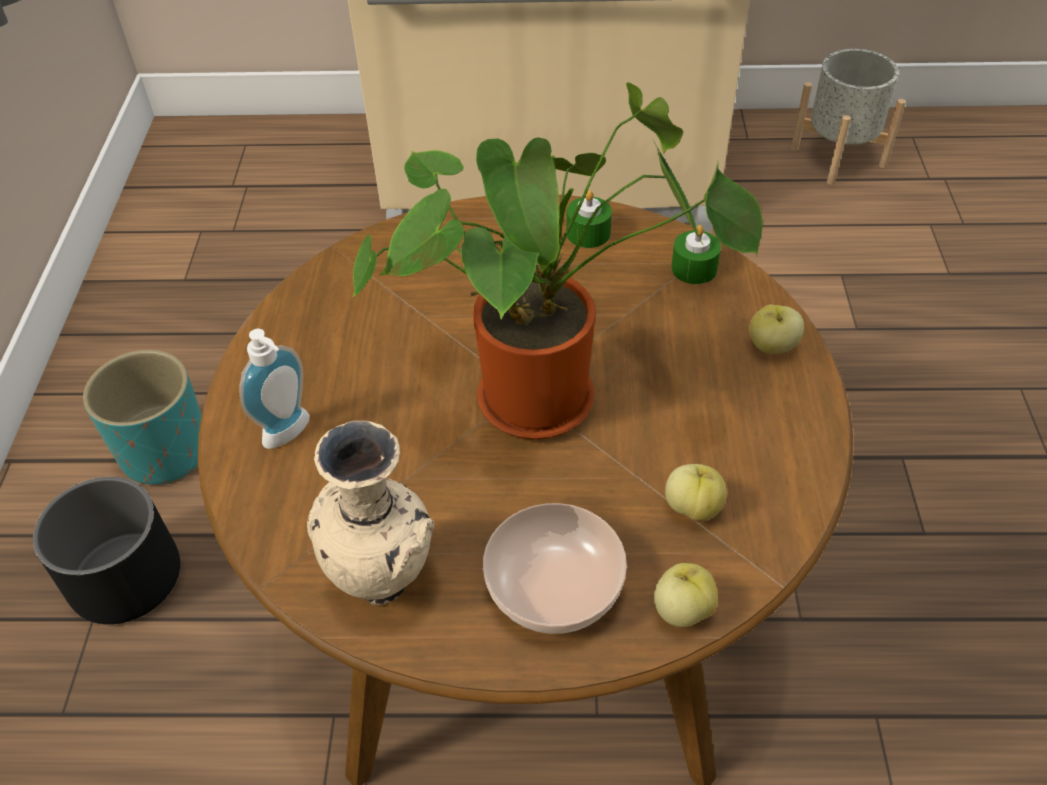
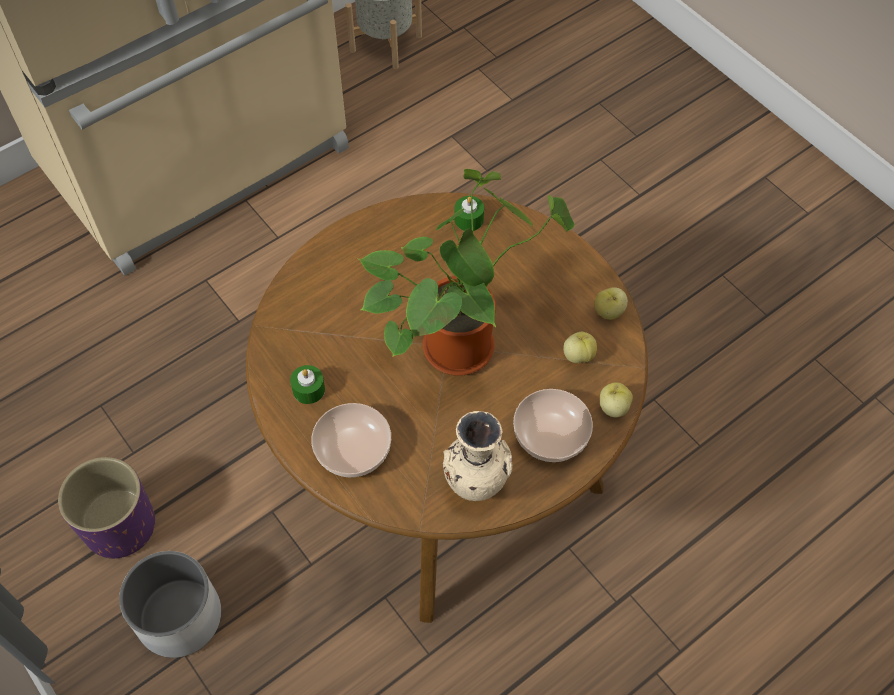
camera: 40 degrees left, 10 degrees up
black planter [33,477,180,625] -> white planter [119,551,221,658]
turquoise planter [83,349,202,485] -> purple planter [58,457,155,559]
soap dispenser [239,329,310,449] -> bowl [312,403,391,477]
green candle [567,190,612,248] -> green candle moved to [290,365,325,404]
apple [749,304,804,354] -> apple moved to [595,287,628,320]

